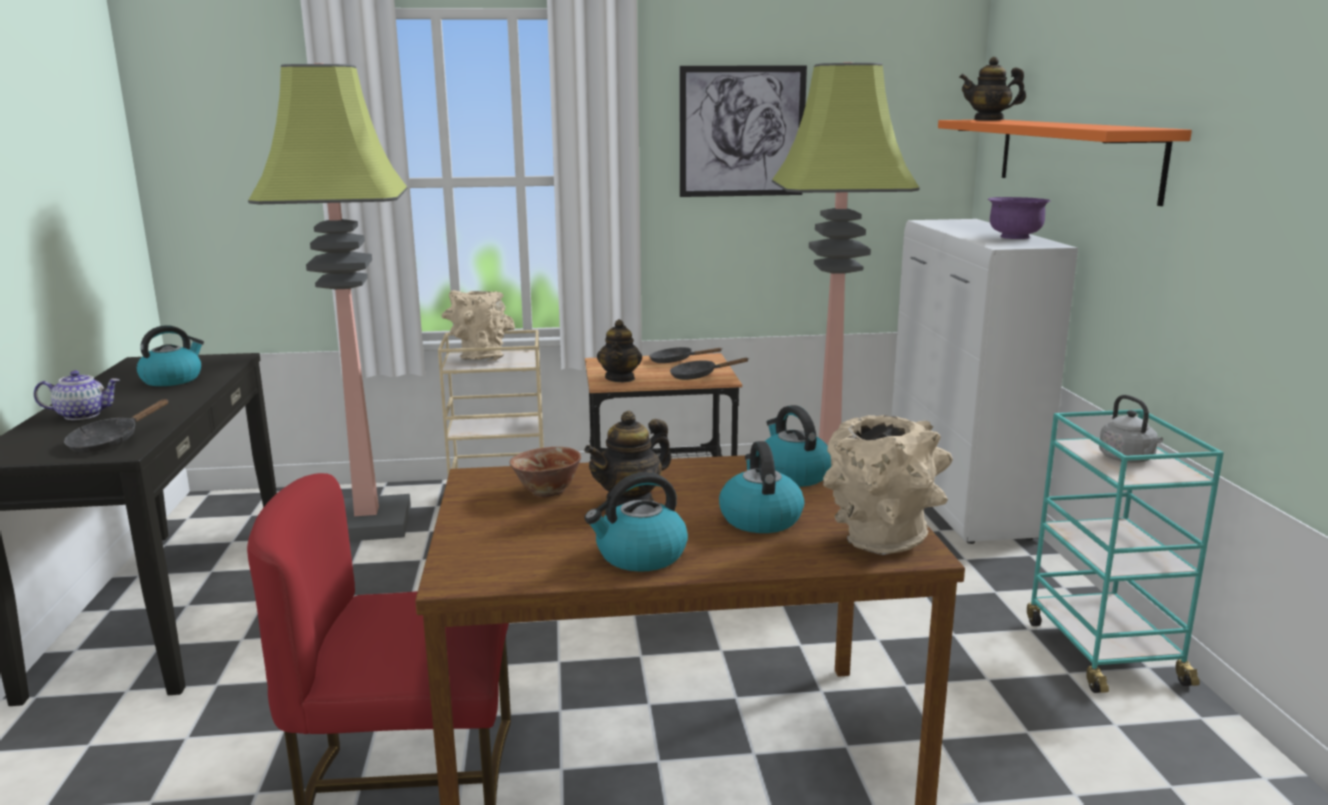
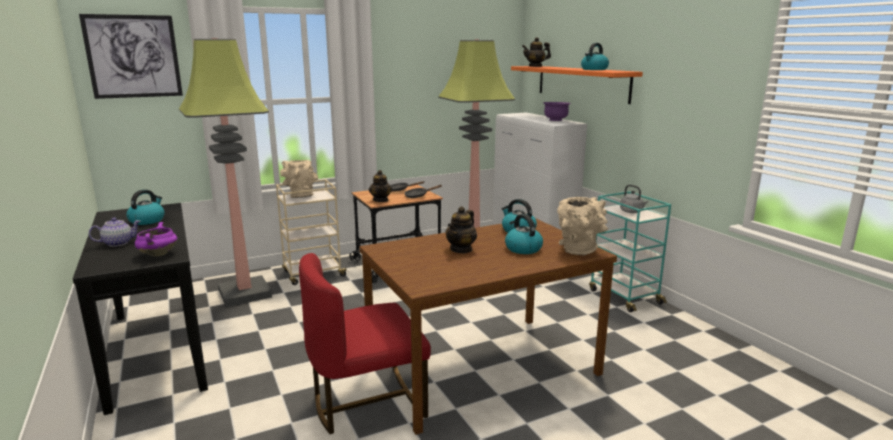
camera: 20 degrees left, 0 degrees up
black frying pan [64,399,169,453] -> purple cooking pot [135,222,177,256]
bowl [509,447,581,497] -> none
kettle [584,472,688,572] -> kettle moved to [581,43,609,70]
picture [680,65,807,197] -> picture moved to [79,14,183,99]

